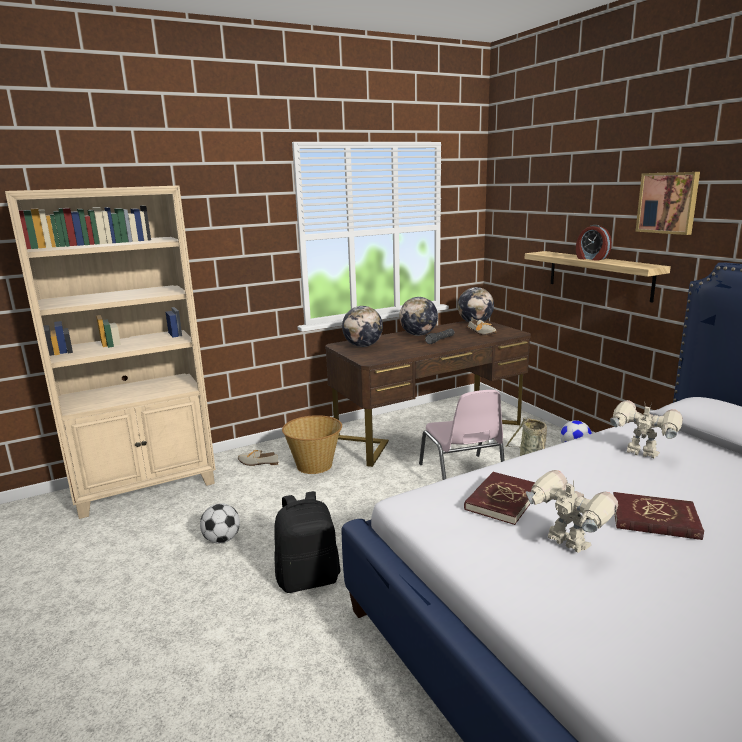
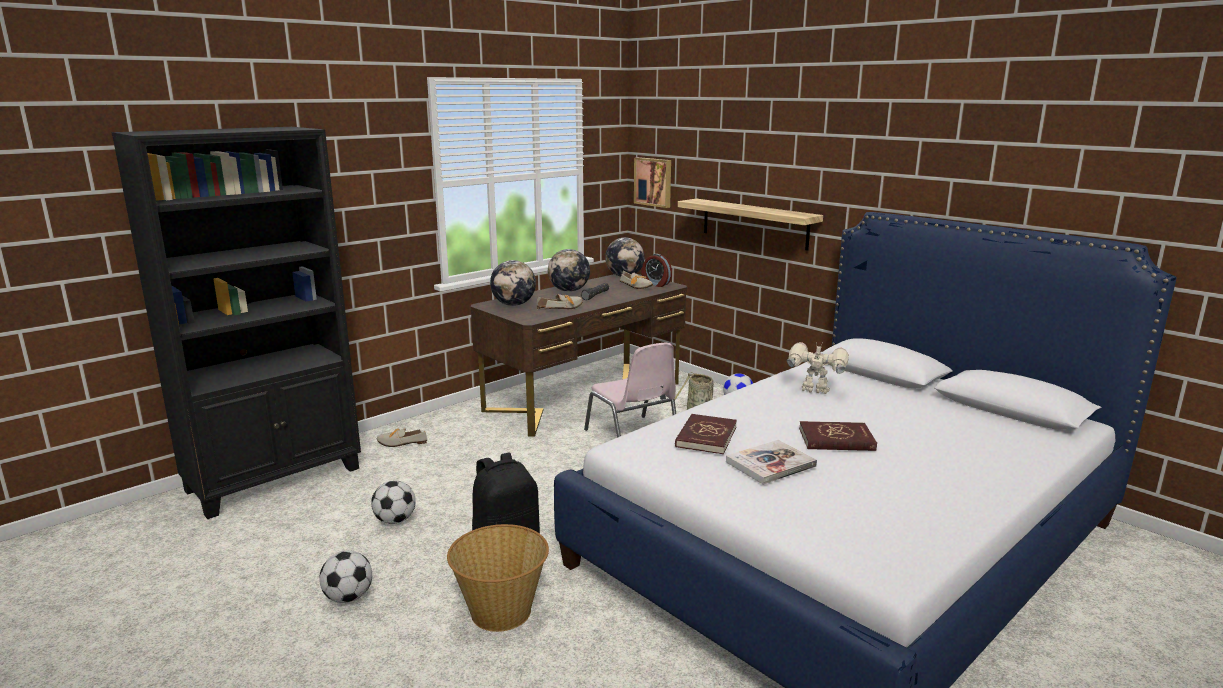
camera: 15 degrees left, 0 degrees up
beige bookcase [5,186,216,519] -> black bookcase [111,127,361,519]
basket [282,415,342,474] -> basket moved to [447,524,549,632]
toy robot [526,470,618,553] -> book [726,440,817,485]
alarm clock [576,225,612,261] -> alarm clock moved to [641,254,672,287]
picture [635,172,700,235] -> picture moved to [634,157,671,208]
none -> football [319,550,372,603]
none -> shoe [537,294,583,309]

